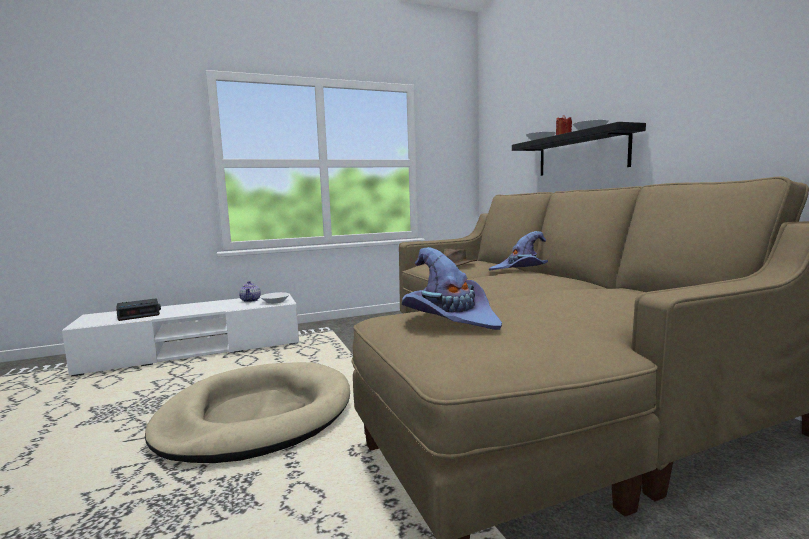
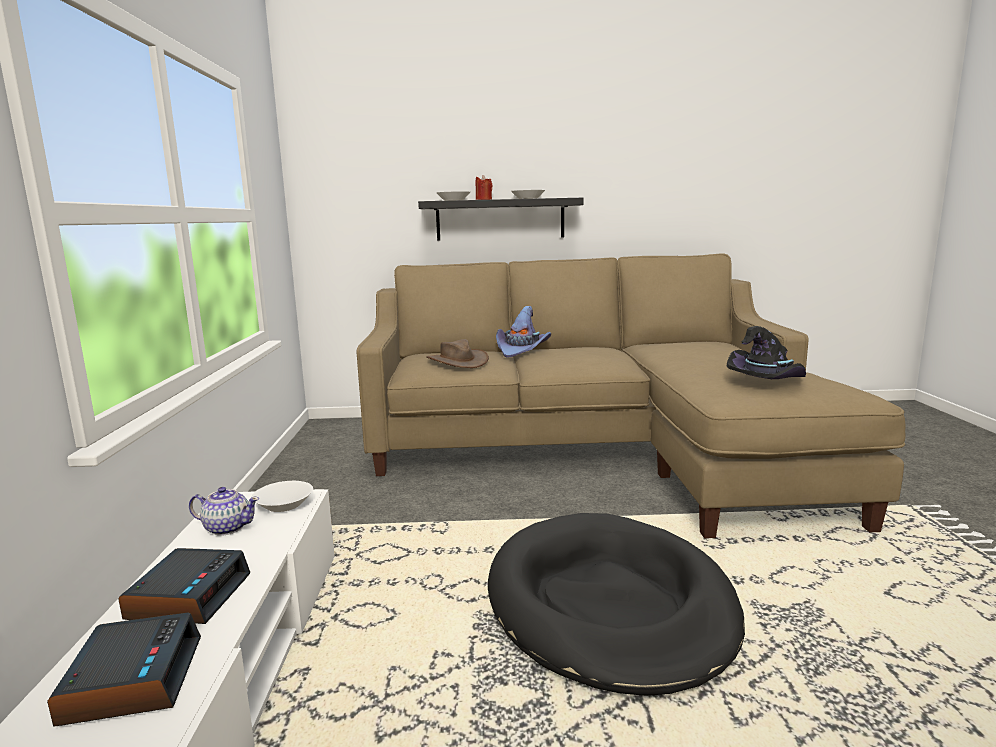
camera: 70 degrees left, 5 degrees up
beige dog bed [145,362,350,463] -> black dog bed [488,513,745,696]
purple hat [402,247,502,330] -> black hat [727,326,806,379]
none -> alarm clock [118,548,250,624]

